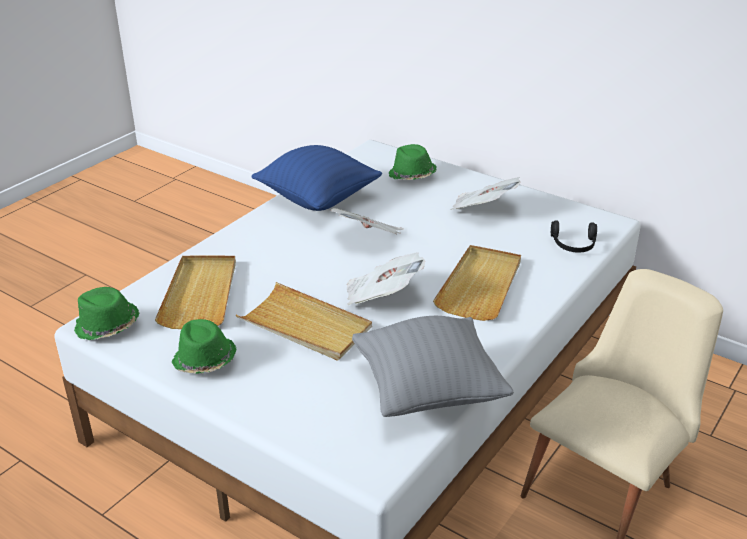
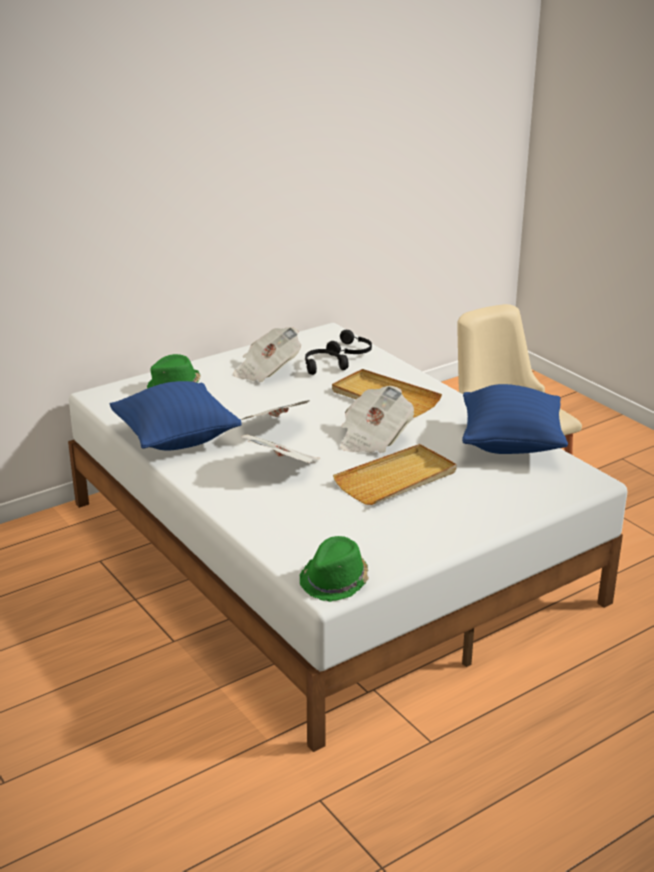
camera: 70 degrees left, 5 degrees down
beige tray [155,256,236,329] -> none
green hat [172,319,237,374] -> none
grey pillow [352,316,514,417] -> blue pillow [462,384,568,454]
none -> newspaper [242,435,321,463]
none -> black headphones [305,349,349,375]

